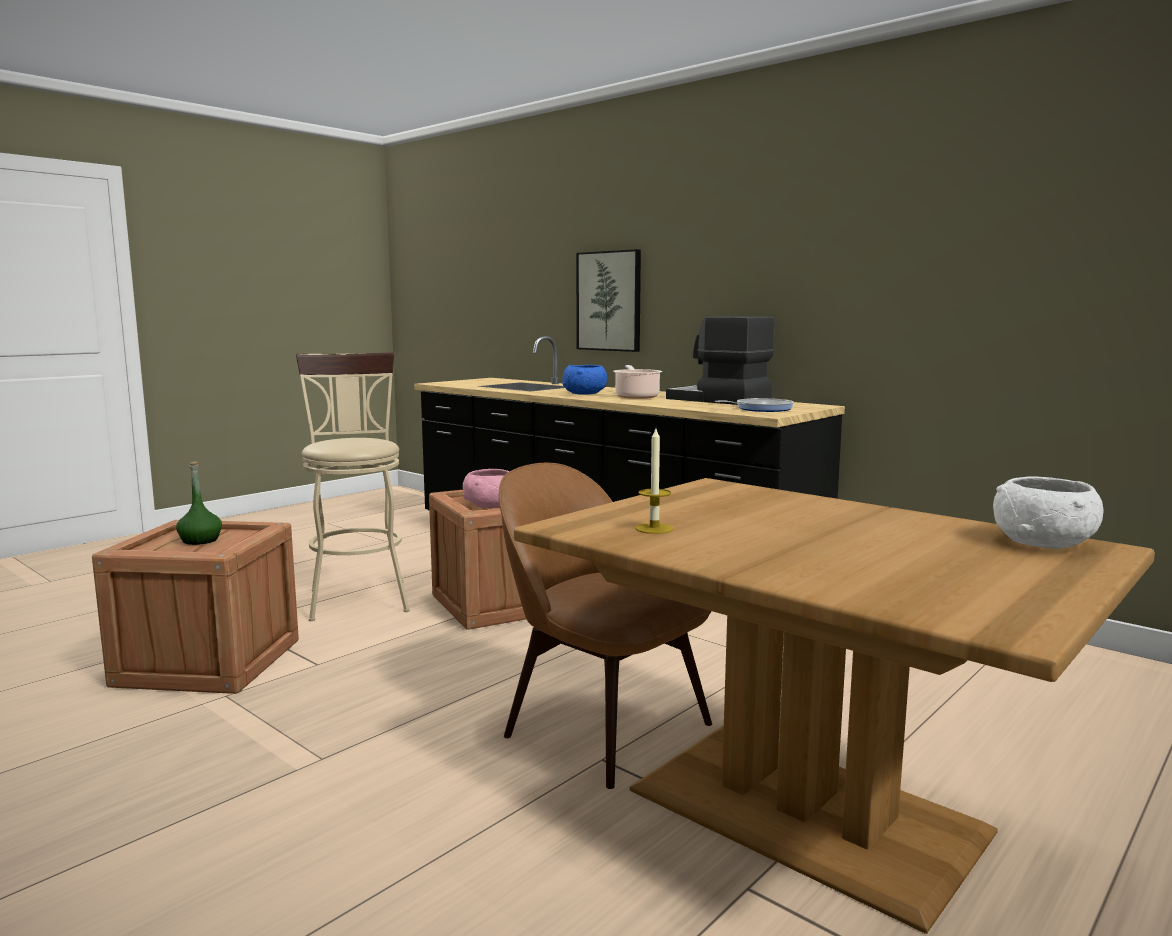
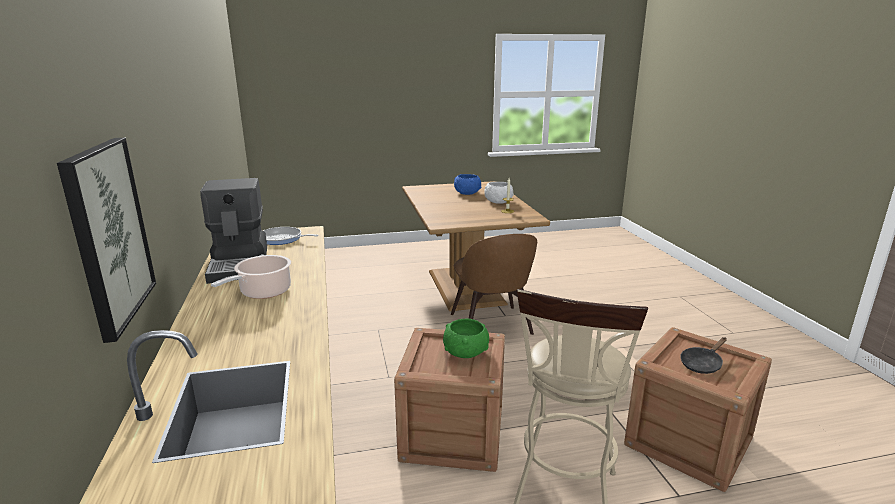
camera: 145 degrees left, 10 degrees up
green bottle [176,461,222,545] -> black frying pan [680,337,727,374]
pink bowl [463,469,509,508] -> green bowl [443,319,489,358]
blue bowl [563,365,607,395] -> blue bowl moved to [454,174,481,195]
white bowl [993,477,1104,549] -> white bowl moved to [484,182,514,204]

